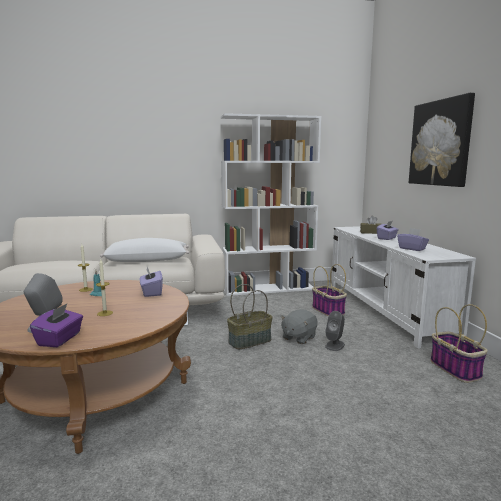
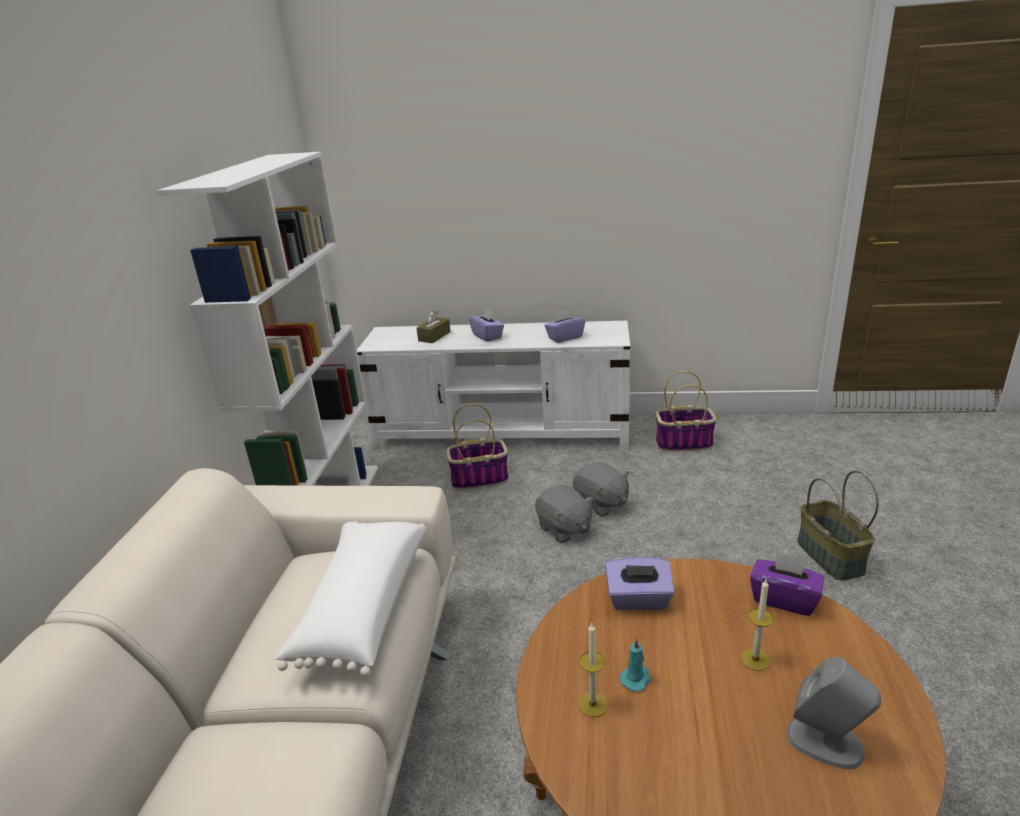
camera: 70 degrees left, 15 degrees up
purple tissue box [30,304,83,347] -> purple tissue box moved to [750,551,824,616]
basket [227,284,273,349] -> basket moved to [797,470,879,580]
grey speaker [325,311,345,351] -> grey plush toy [573,462,630,516]
picture [409,93,475,187] -> none

